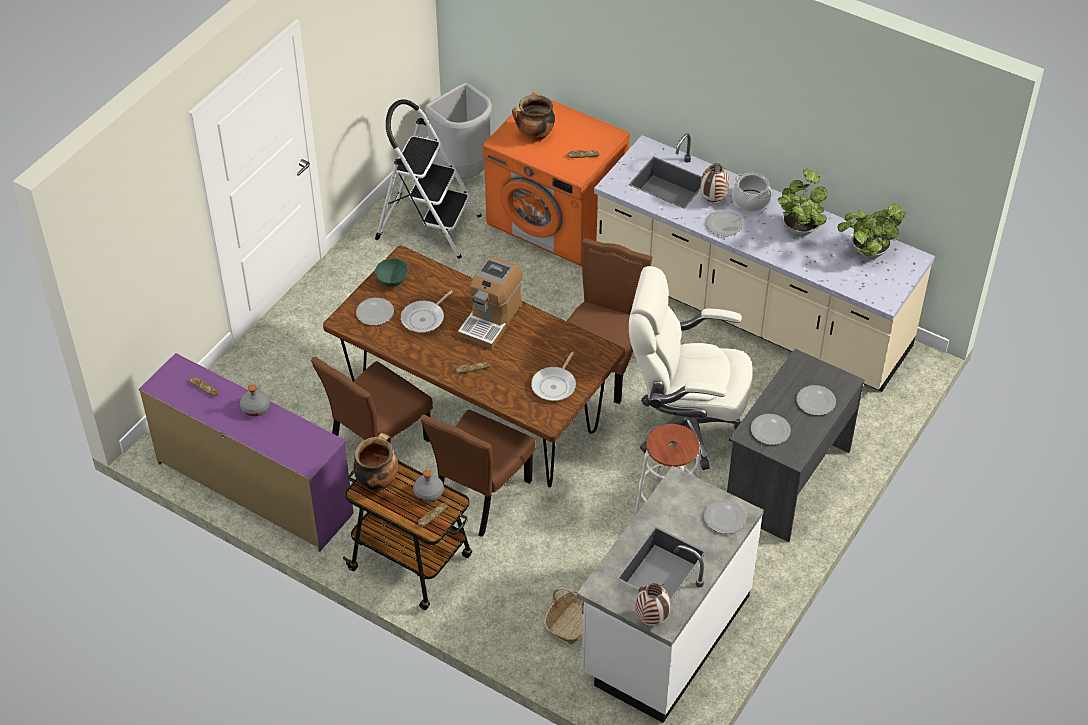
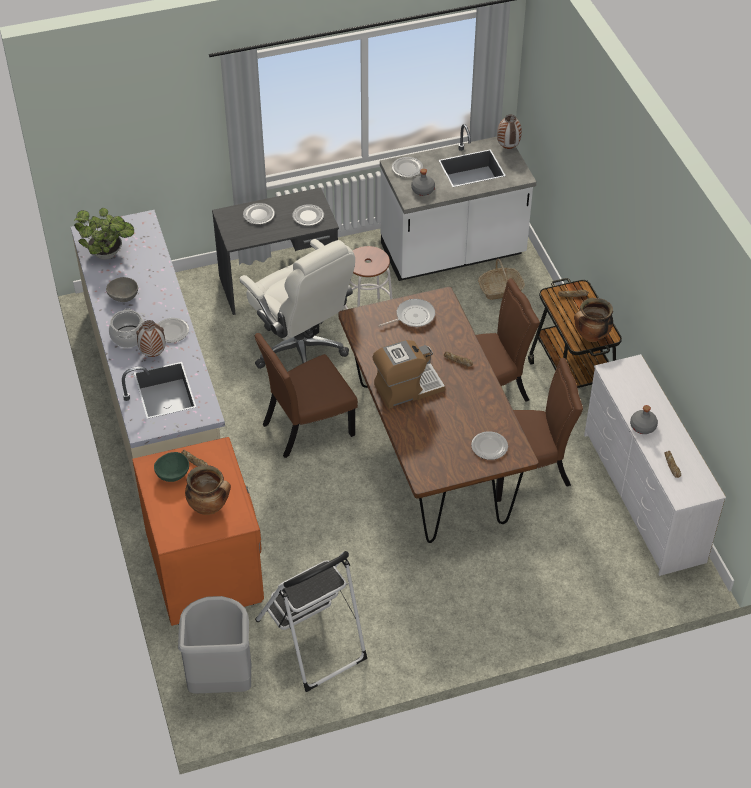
camera: 140 degrees left, 0 degrees up
purple dresser [139,353,354,552] -> white dresser [584,354,726,576]
green bowl [375,258,408,287] -> green bowl moved to [154,452,189,482]
frying pan [401,290,453,333] -> none
grey bottle [413,470,444,502] -> grey bottle moved to [411,169,435,196]
potted plant [778,168,827,236] -> grey bowl [106,277,138,302]

